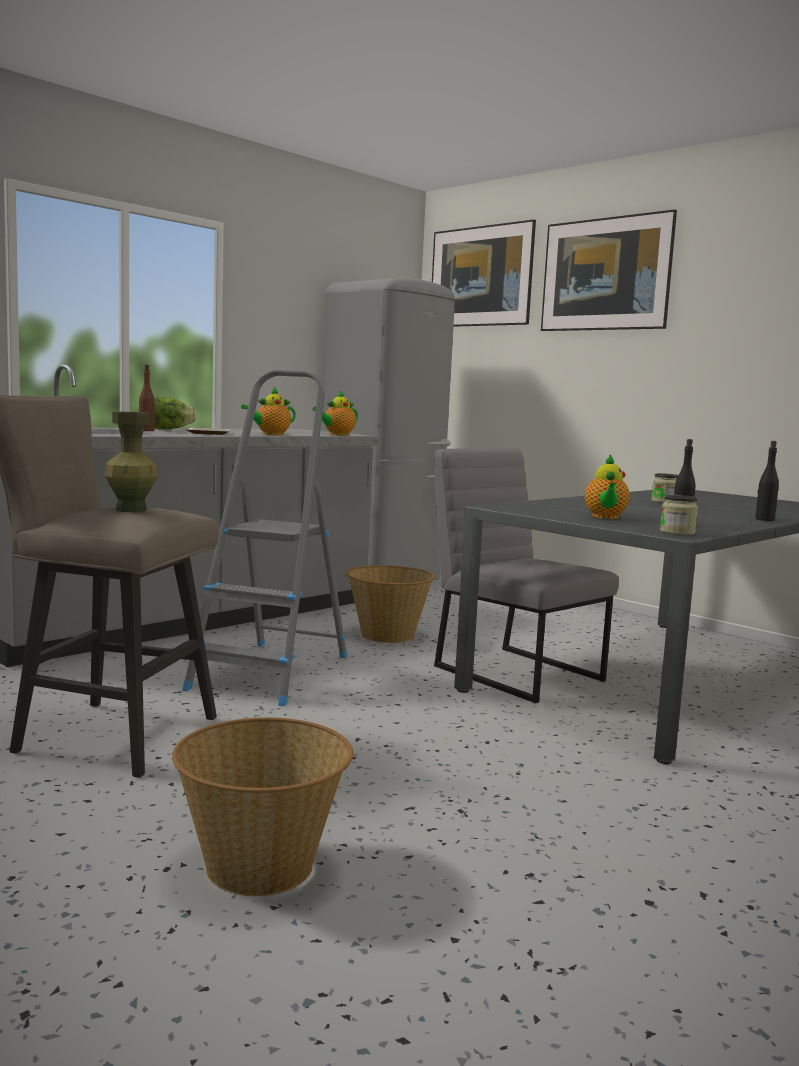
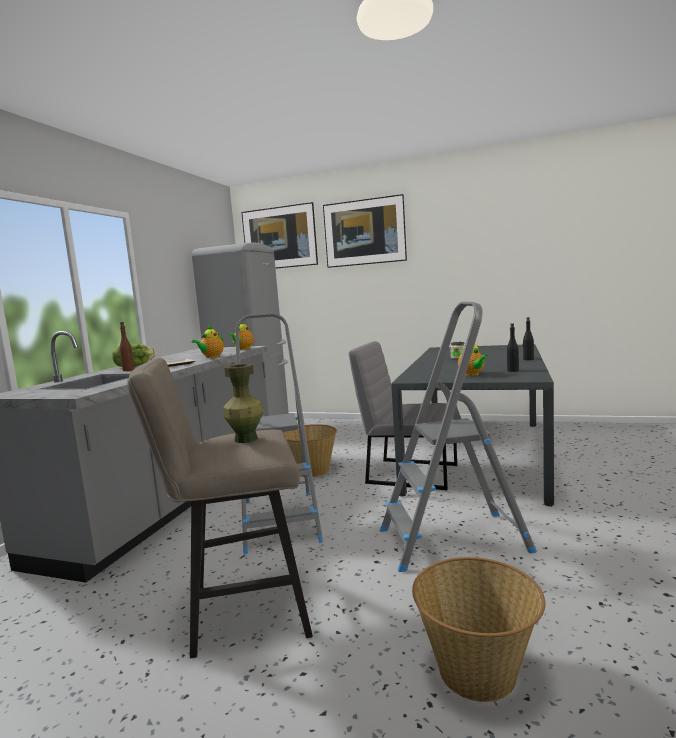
camera: 25 degrees left, 0 degrees up
jar [660,495,698,535] -> none
none -> grey step ladder [380,302,537,572]

